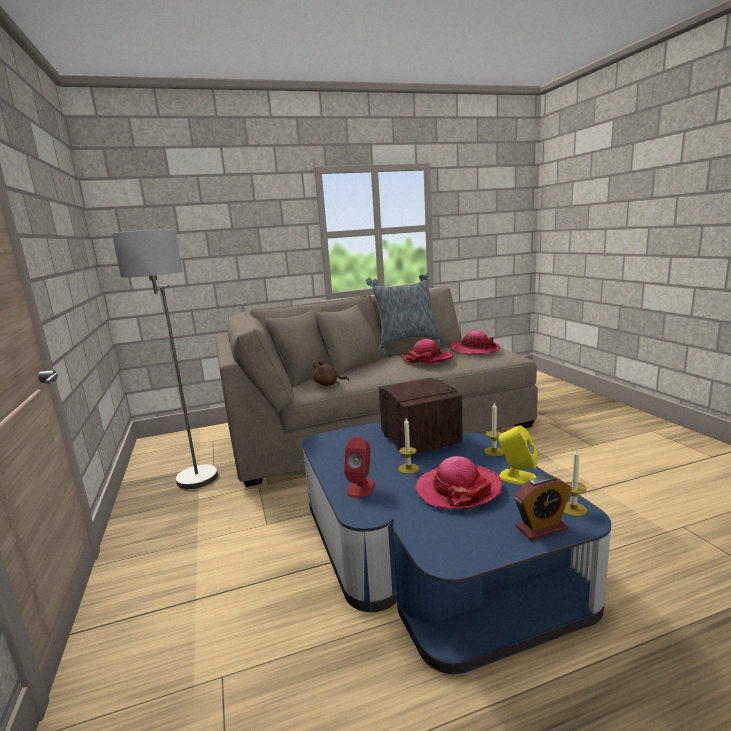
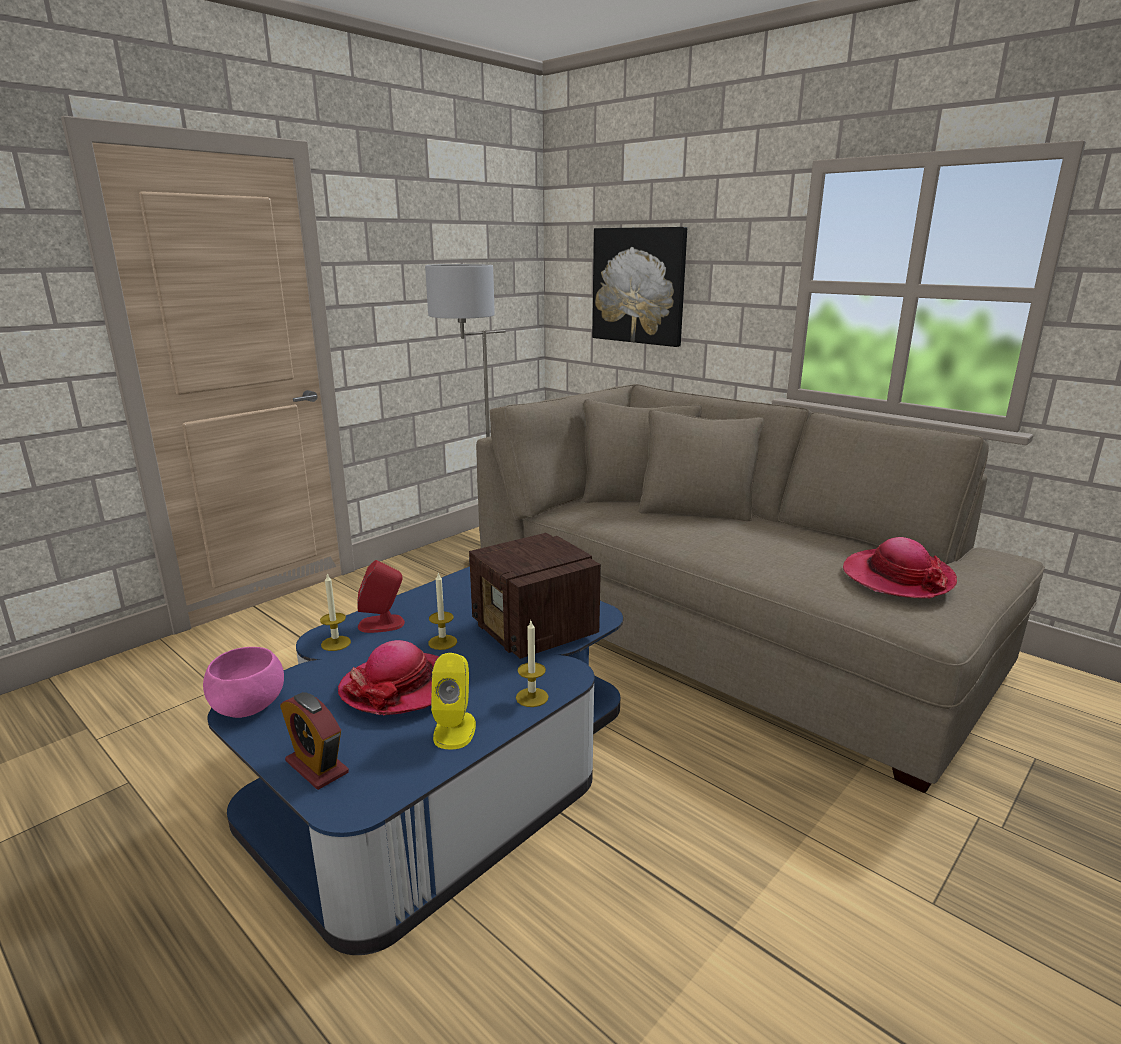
camera: 60 degrees right, 5 degrees up
brown plush toy [313,361,349,386] -> none
pillow [366,273,446,354] -> none
radio [379,378,463,454] -> radio turned 105 degrees clockwise [469,533,601,659]
hat [402,339,453,363] -> none
candle [564,449,587,516] -> candle moved to [320,574,351,651]
none -> pink bowl [203,647,284,718]
none -> picture [592,227,687,347]

